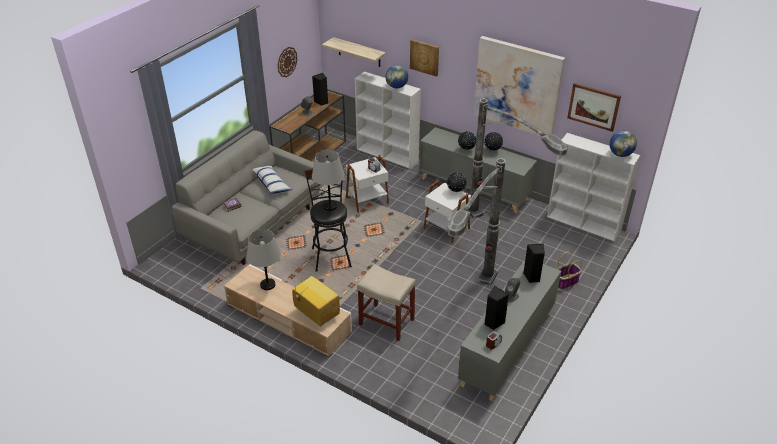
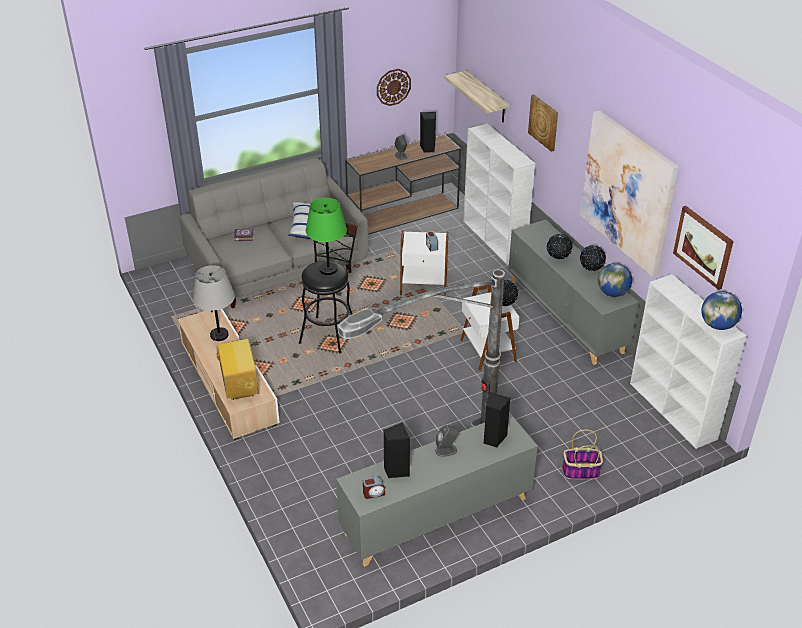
camera: 30 degrees right, 0 degrees up
grey table lamp [312,150,345,211] -> green table lamp [306,198,347,275]
beige stool [357,264,416,341] -> none
globe [385,65,408,88] -> globe moved to [598,263,632,297]
floor lamp [469,99,567,218] -> none

